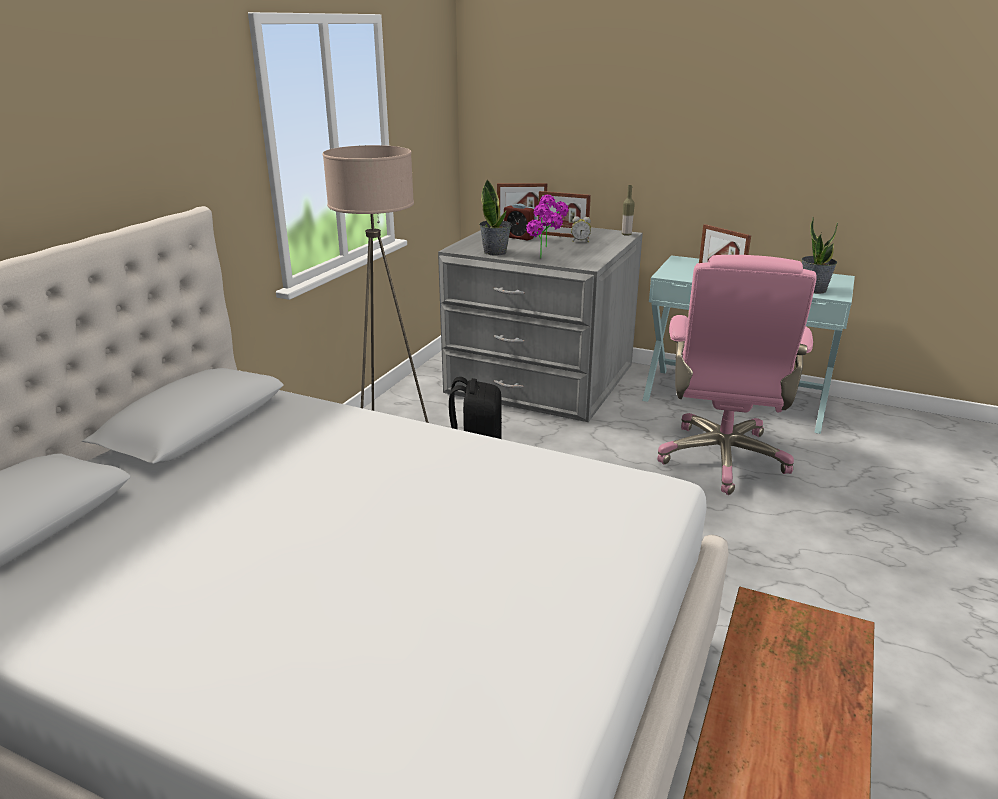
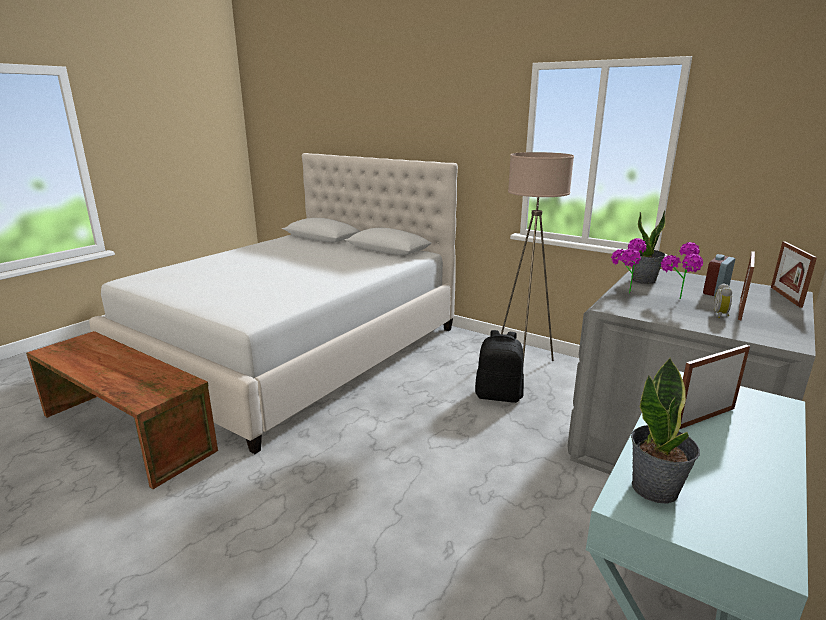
camera: 100 degrees right, 5 degrees down
bottle [622,185,635,236] -> none
pink office chair [657,255,817,495] -> none

